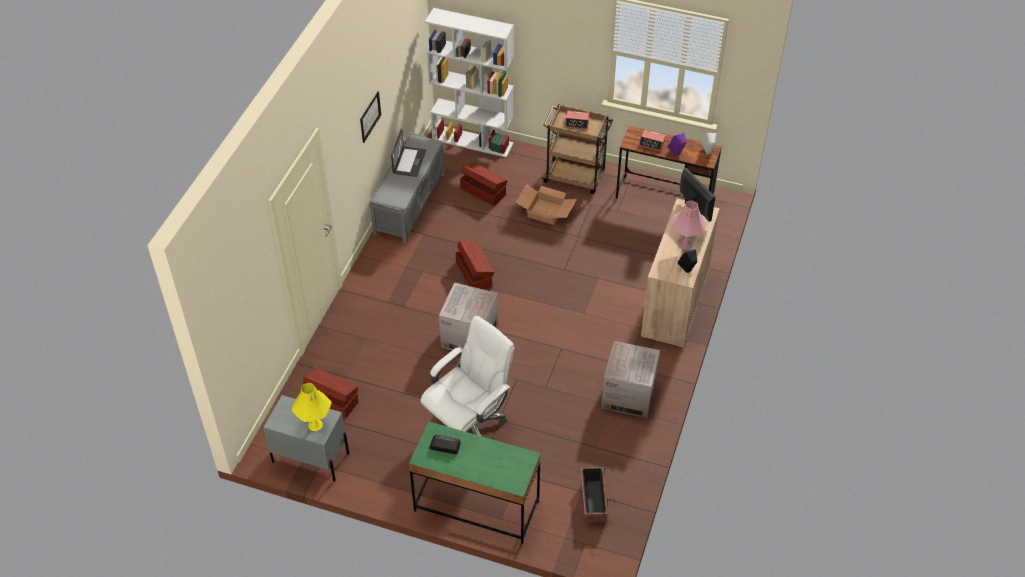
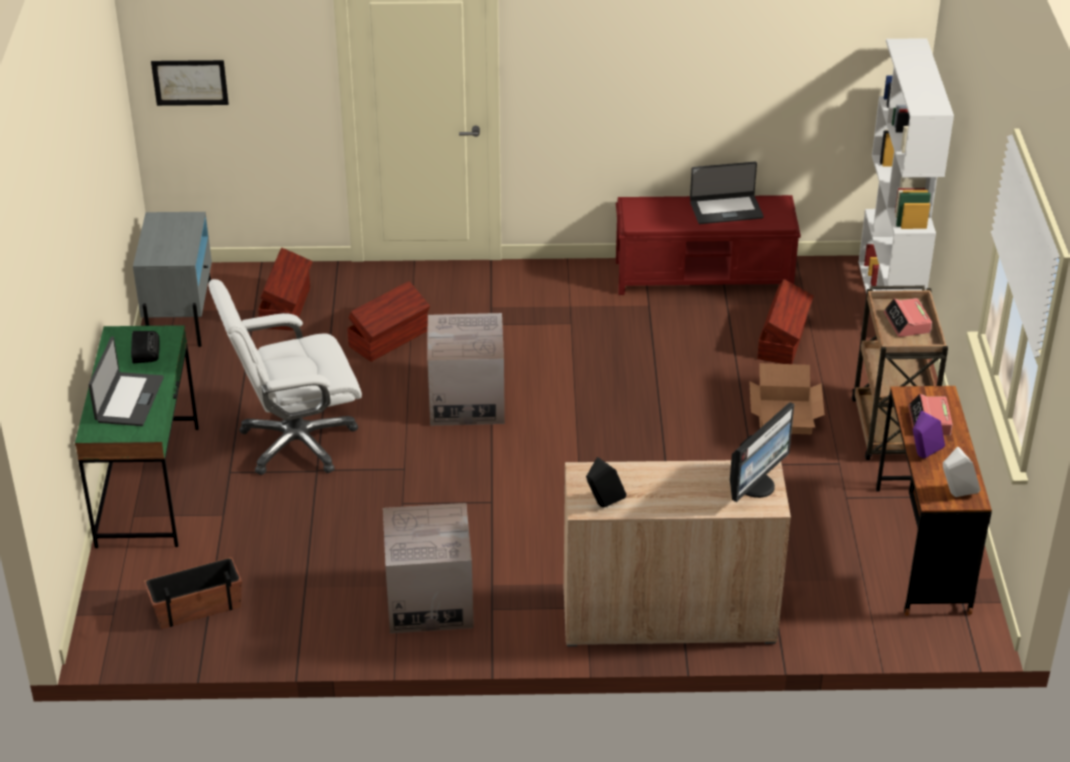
camera: 70 degrees right, 10 degrees down
yellow table lamp [292,383,332,431] -> none
picture [360,91,381,143] -> picture moved to [151,60,229,106]
grey bench [369,133,445,244] -> red bench [616,195,801,295]
white office chair [421,316,514,436] -> white office chair turned 135 degrees clockwise [208,279,362,475]
brown storage box [455,241,495,289] -> brown storage box moved to [347,281,430,362]
pink table lamp [672,201,706,249] -> none
none -> laptop [88,336,164,426]

